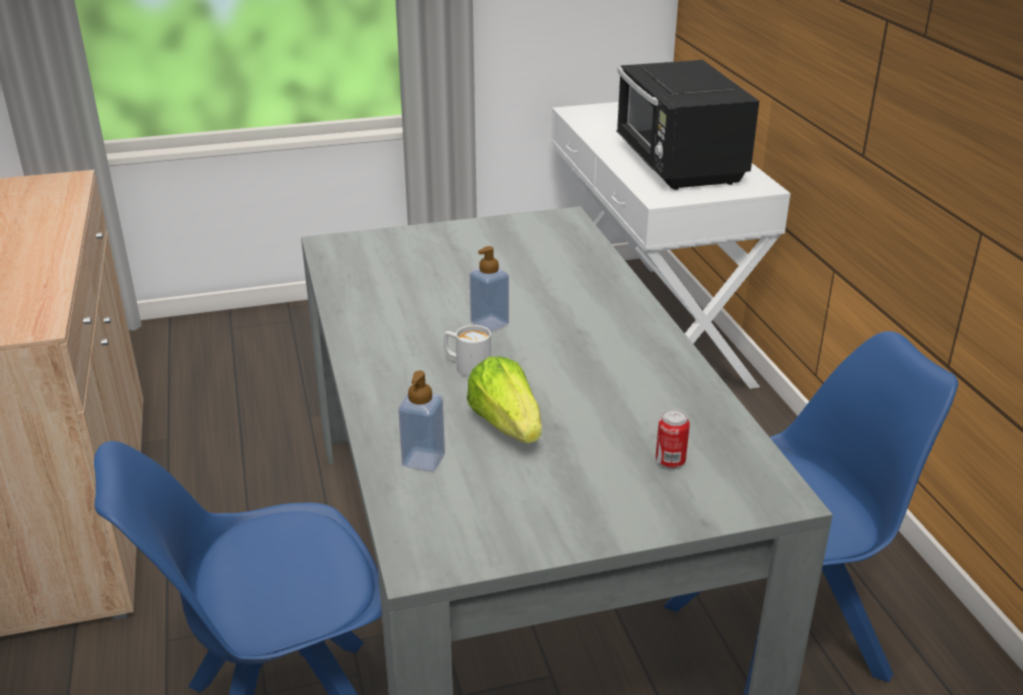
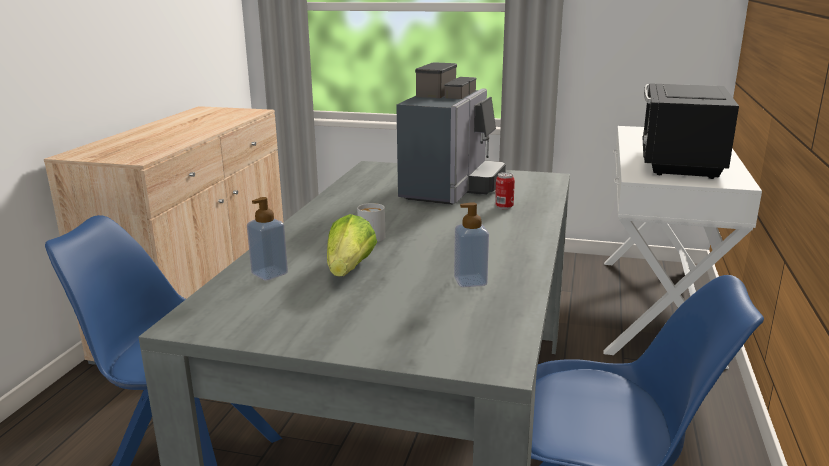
camera: 30 degrees right, 10 degrees down
soap dispenser [470,246,509,332] -> soap dispenser moved to [454,202,489,287]
can [656,409,690,468] -> can moved to [495,172,515,209]
none -> coffee machine [396,63,506,205]

